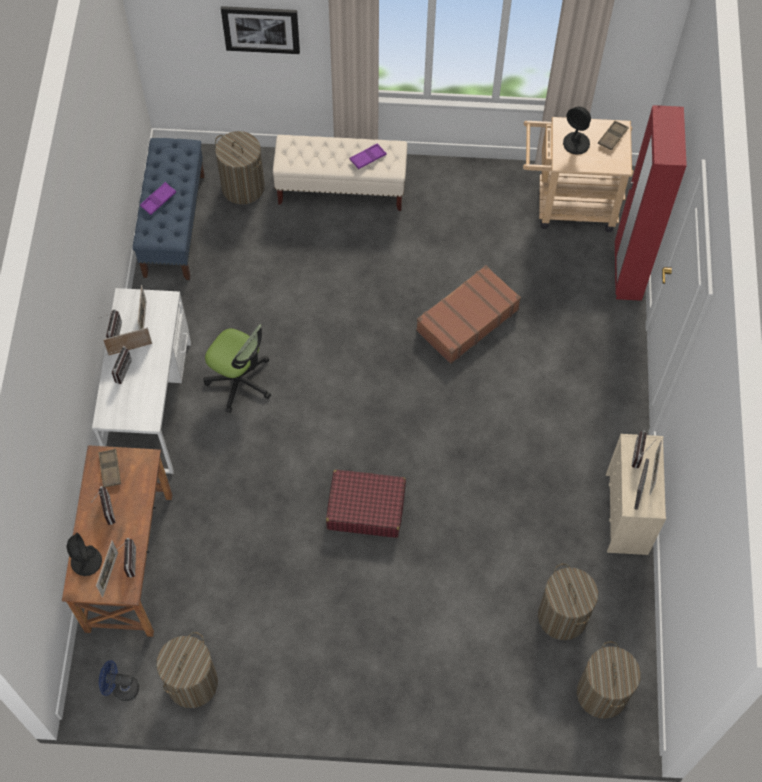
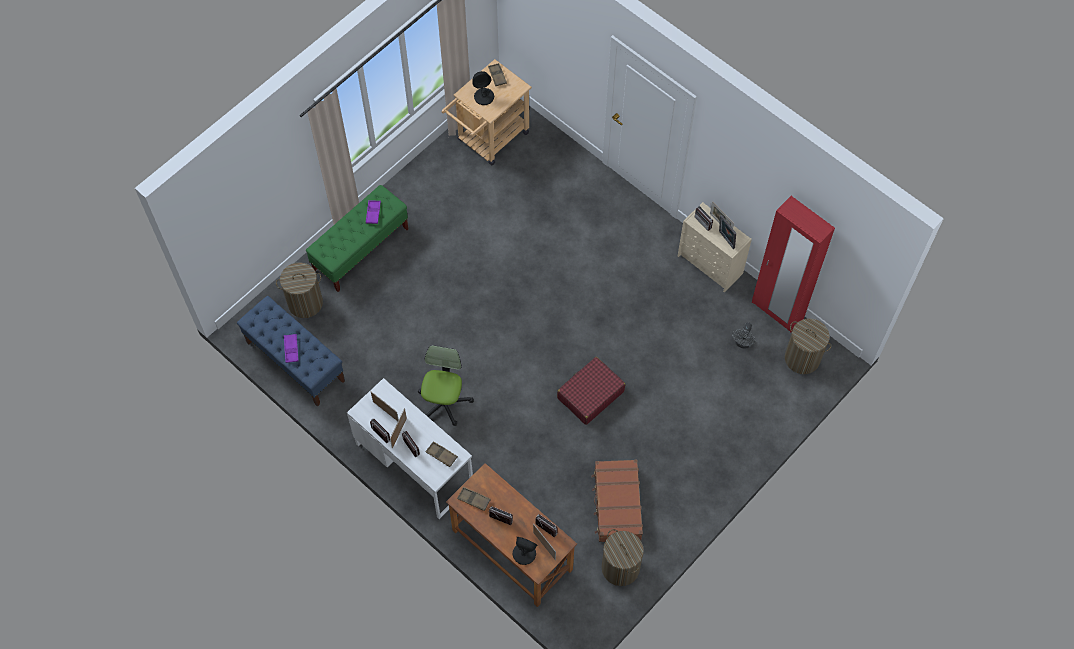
camera: 50 degrees left, 0 degrees up
blue fan [99,660,139,701] -> none
office chair [204,324,271,413] -> office chair turned 60 degrees counterclockwise [418,345,474,426]
picture [221,6,300,54] -> none
beige bench [273,135,407,211] -> green bench [306,185,408,292]
brown suitcase [416,265,521,364] -> brown suitcase moved to [591,460,643,542]
laundry basket [538,563,598,640] -> grey fan [732,322,756,348]
red wardrobe [615,105,687,301] -> red wardrobe moved to [752,196,835,332]
none -> brown tray [425,441,458,467]

